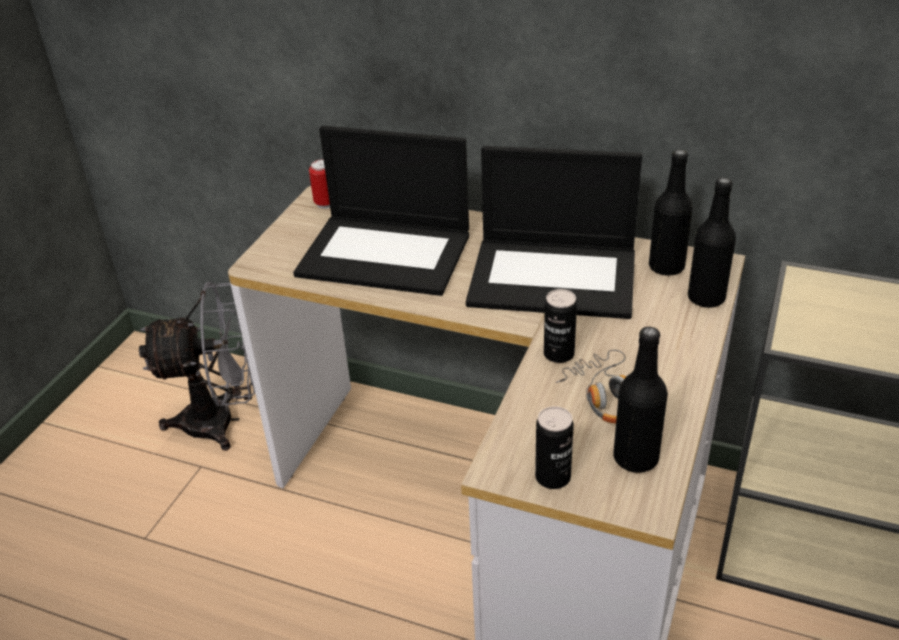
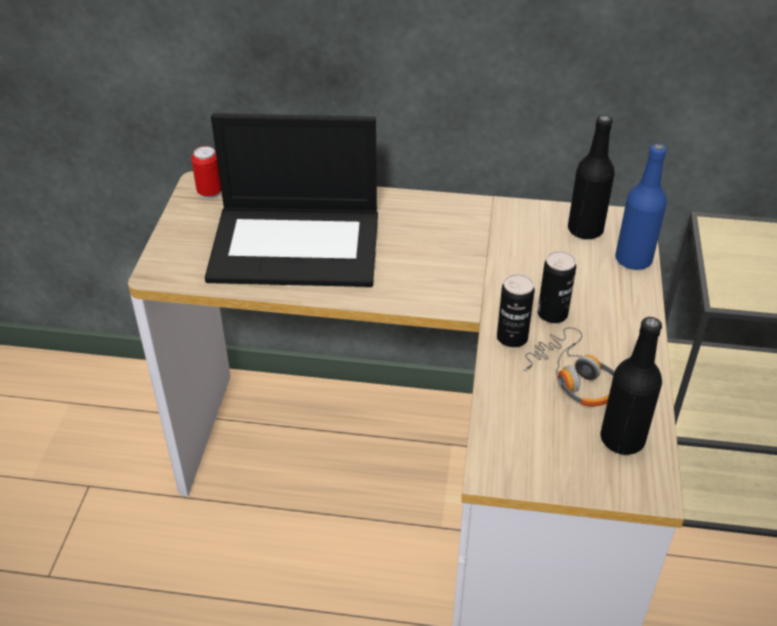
camera: 15 degrees left, 5 degrees up
grey fan [139,282,255,451] -> none
laptop [466,146,642,319] -> none
can [535,406,574,489] -> can moved to [538,251,576,323]
black bottle [688,177,736,308] -> blue bottle [615,143,667,270]

